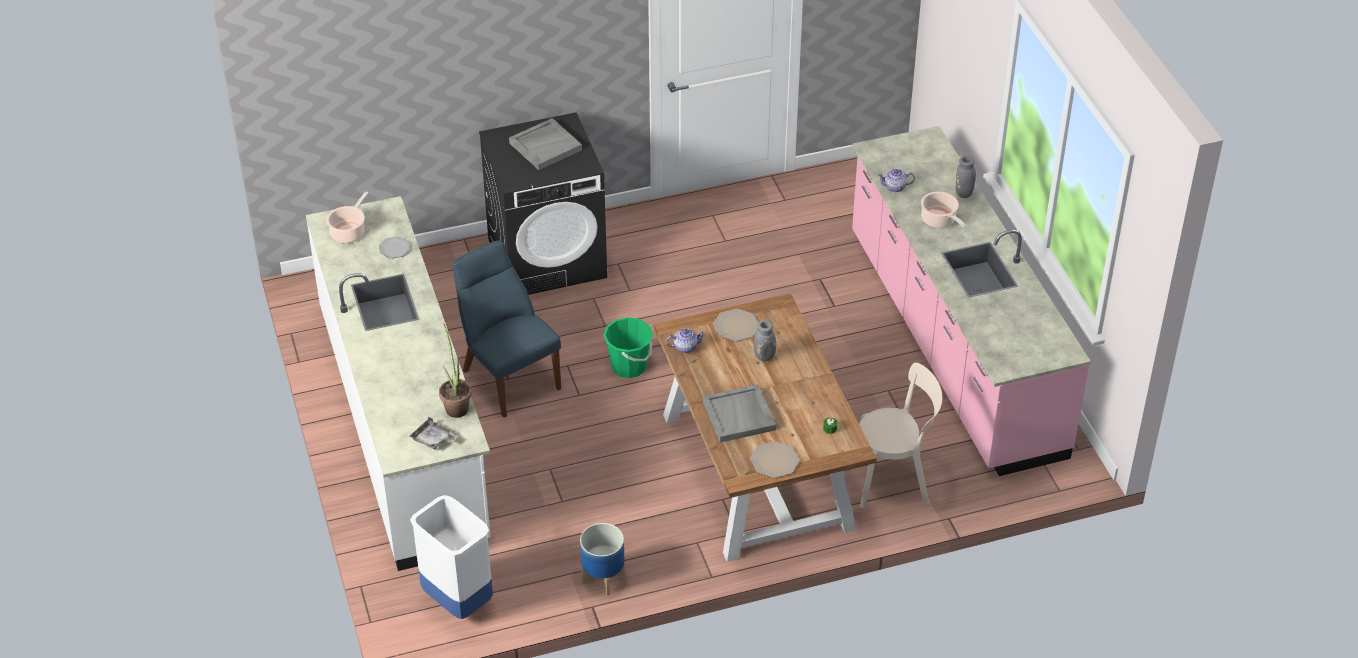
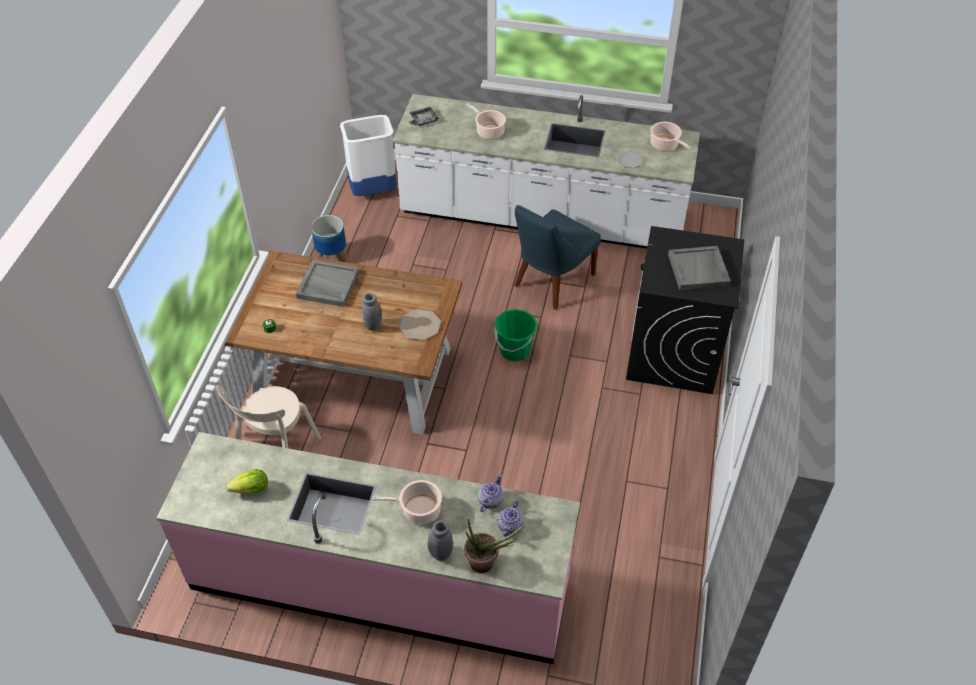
camera: 120 degrees right, 5 degrees up
potted plant [439,323,472,418] -> potted plant moved to [464,519,524,573]
blue chair [452,240,561,418] -> blue chair turned 135 degrees clockwise [514,205,601,310]
teapot [666,328,706,353] -> teapot moved to [497,500,524,537]
plate [750,441,799,478] -> none
none -> lettuce [226,469,268,494]
none -> cooking pot [466,103,506,140]

